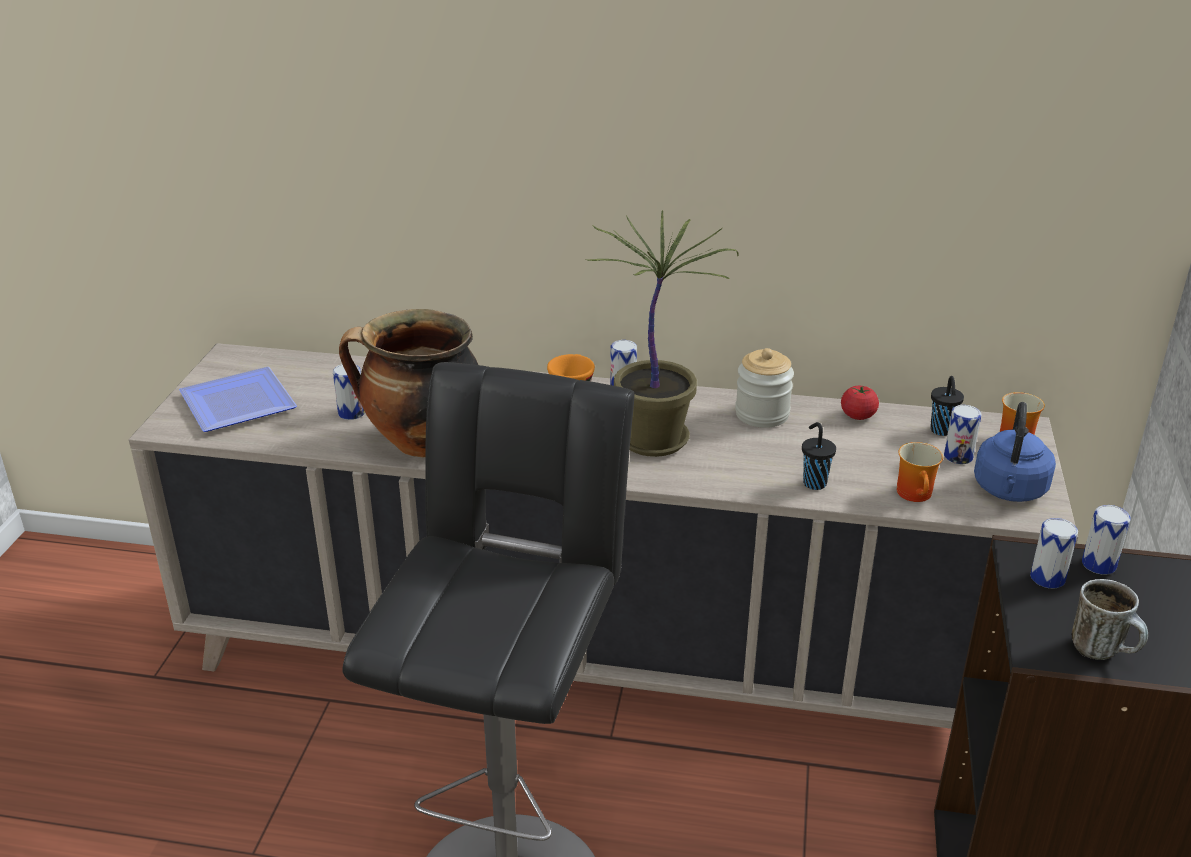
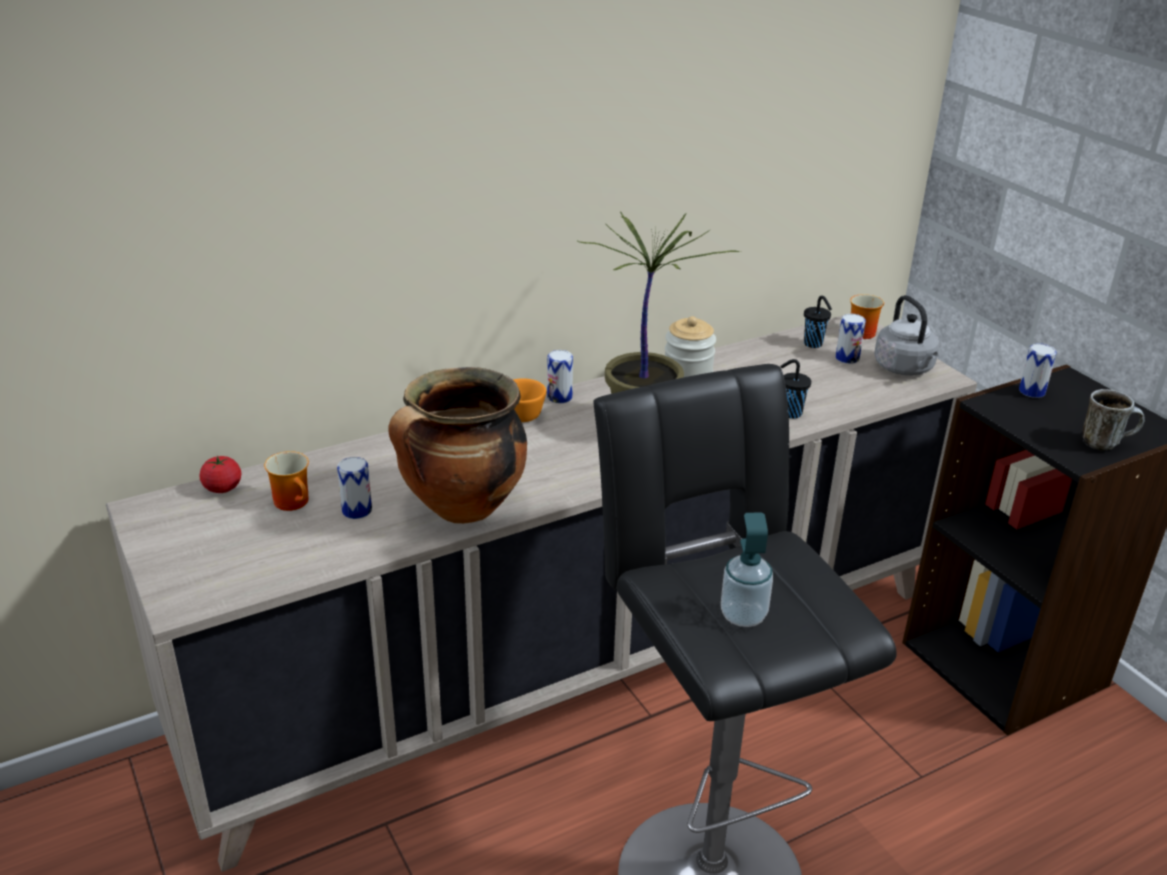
camera: 40 degrees left, 0 degrees up
plate [179,367,297,432] -> none
tomato [841,385,879,420] -> tomato moved to [200,456,241,493]
mug [897,442,943,502] -> mug moved to [264,451,309,511]
blue kettle [974,402,1056,502] -> grey kettle [874,295,939,376]
can [1030,518,1078,589] -> none
none -> soap dispenser [721,512,773,627]

